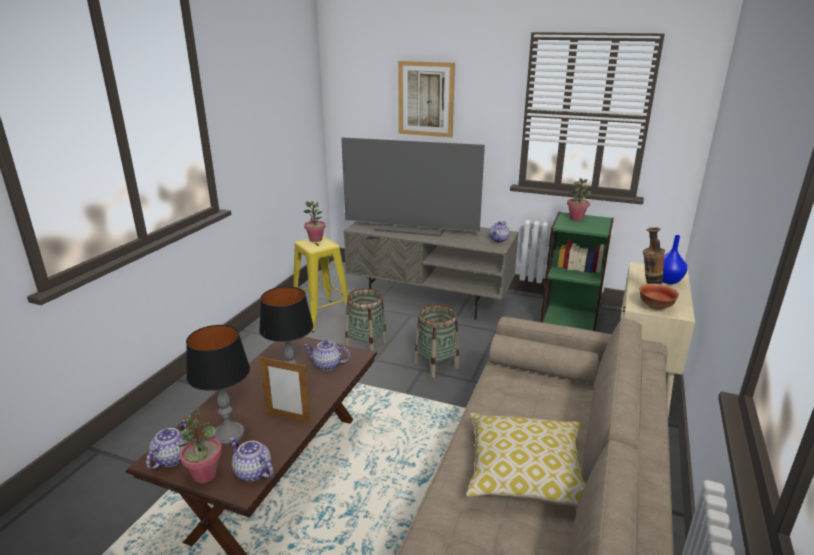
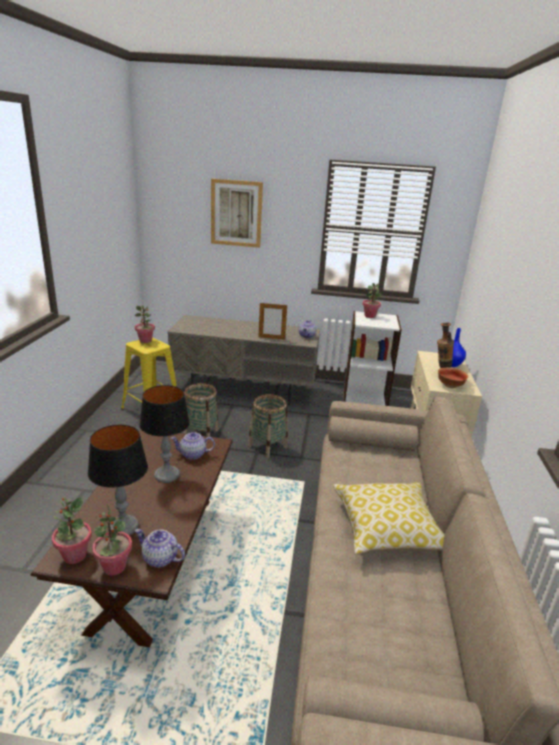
camera: 15 degrees left, 0 degrees up
teapot [146,419,189,470] -> potted plant [52,497,92,564]
picture frame [259,357,311,423] -> picture frame moved to [258,303,287,340]
television [341,137,485,237] -> none
green bookcase [540,212,614,331] -> white bookcase [343,311,402,406]

